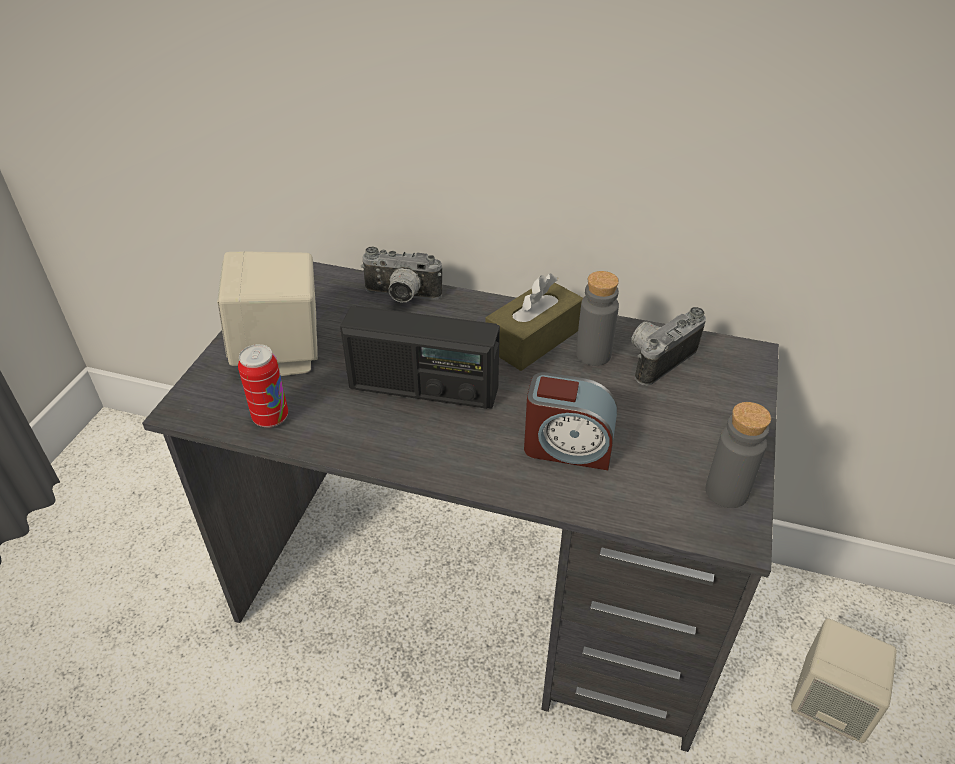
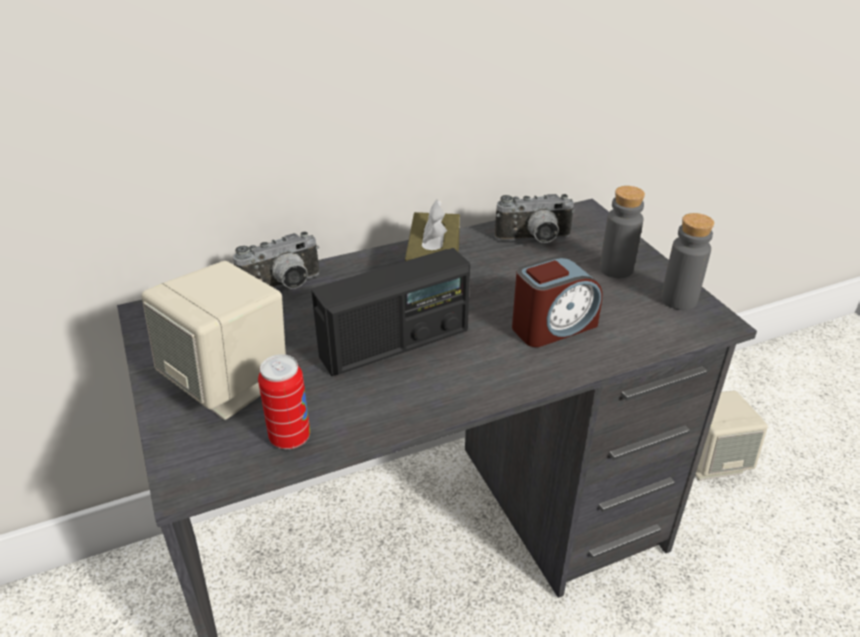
camera: 40 degrees left, 5 degrees down
grey bottle [576,271,619,366] -> grey bottle moved to [600,186,645,278]
camera [631,307,706,386] -> camera turned 105 degrees counterclockwise [495,194,575,243]

